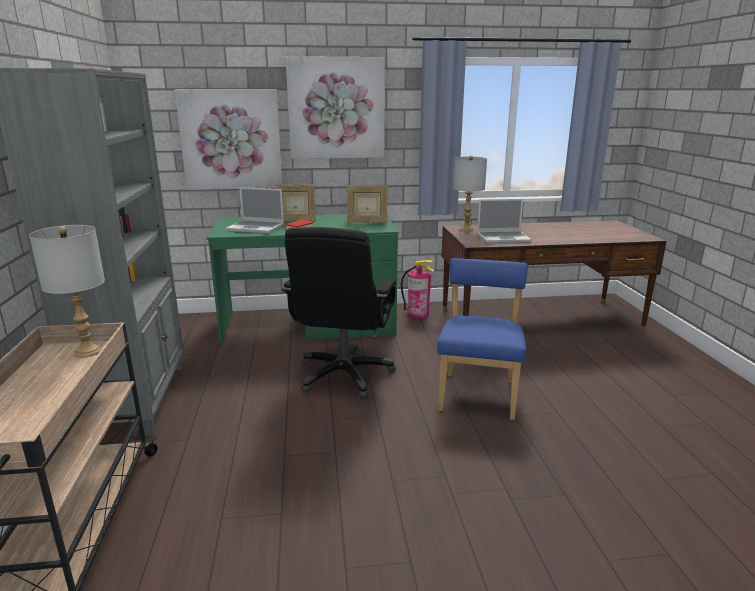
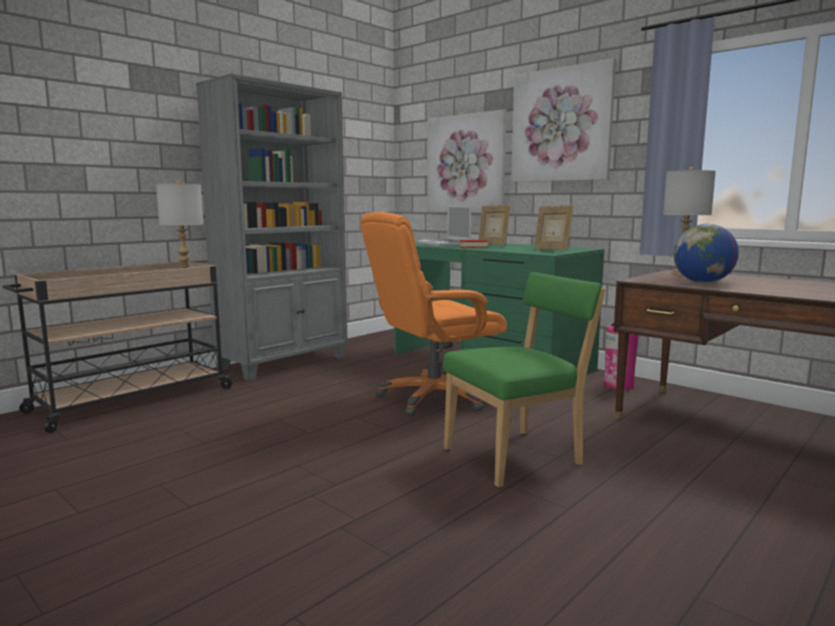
camera: 50 degrees right, 10 degrees down
black office chair [282,227,396,398] -> orange office chair [360,212,507,416]
blue chair [437,258,528,420] -> green chair [443,272,605,487]
laptop [477,199,532,243] -> globe [674,224,739,283]

